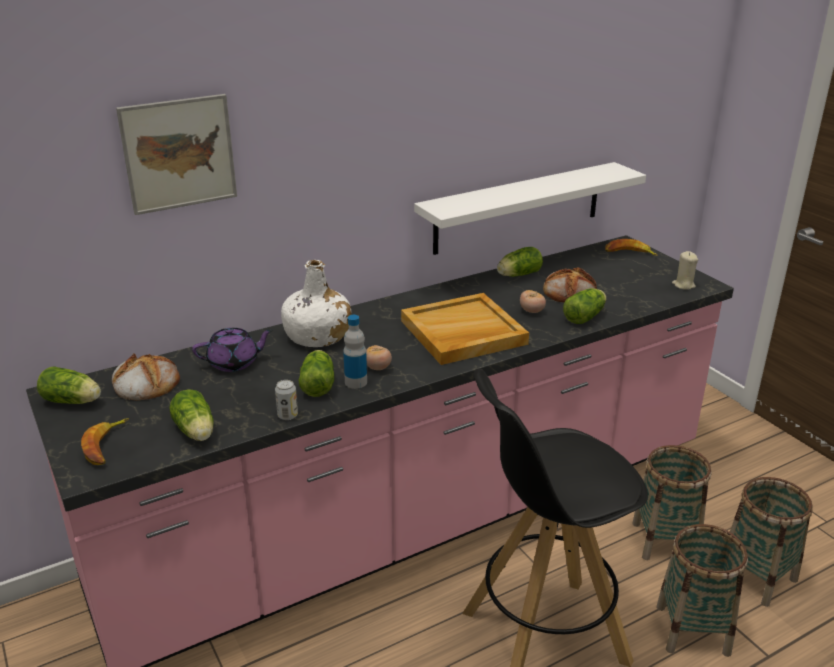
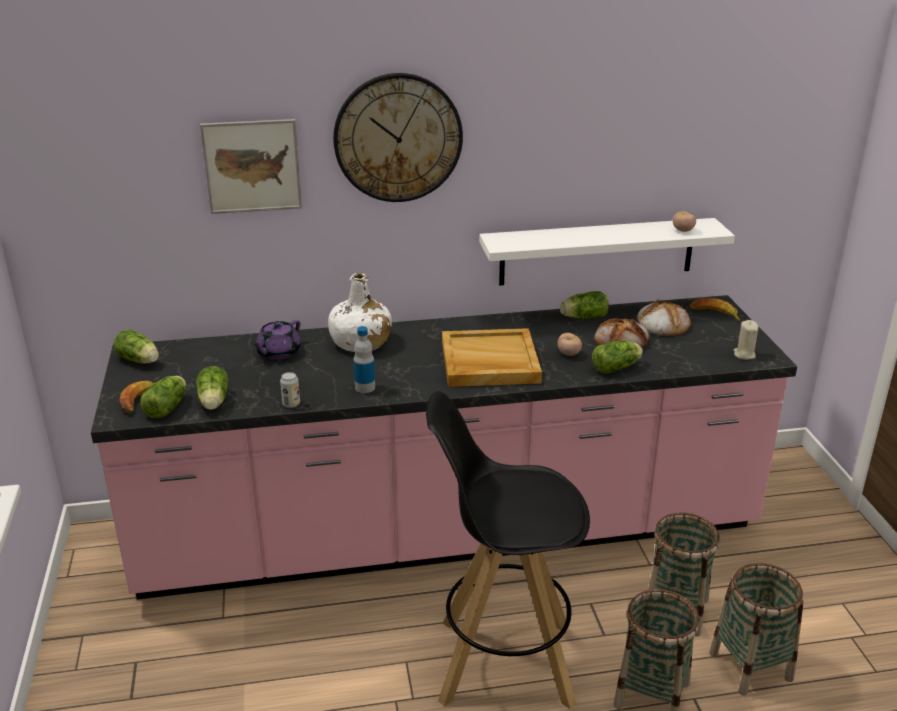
camera: 20 degrees right, 0 degrees up
bread [112,353,180,401] -> bread moved to [637,299,691,336]
purple teapot [192,327,273,372] -> purple teapot turned 120 degrees clockwise [251,320,301,360]
lettuce [299,350,334,397] -> lettuce moved to [140,376,186,418]
tomato [366,345,392,370] -> tomato moved to [673,211,696,232]
none -> wall clock [333,73,463,202]

